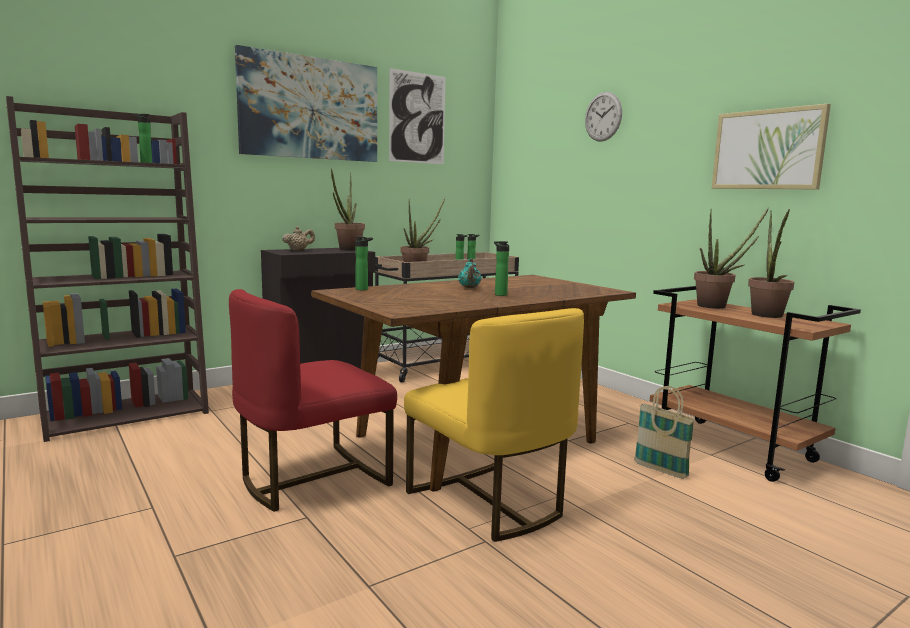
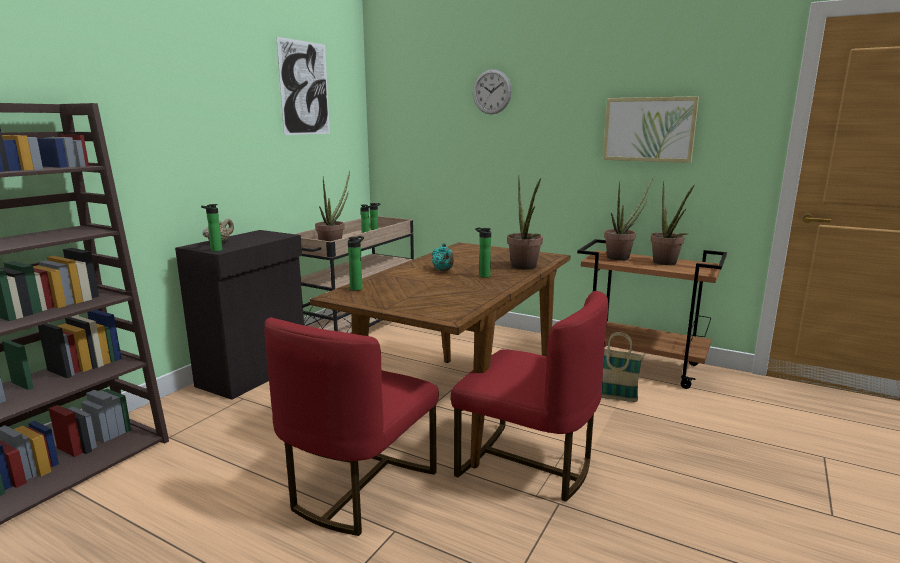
camera: 25 degrees left, 5 degrees up
bottle [132,114,152,163] -> bottle moved to [201,204,222,252]
picture [235,45,377,162] -> none
potted plant [331,169,365,251] -> potted plant moved to [507,175,543,270]
yellow chair [404,308,584,542] -> red chair [451,291,608,502]

